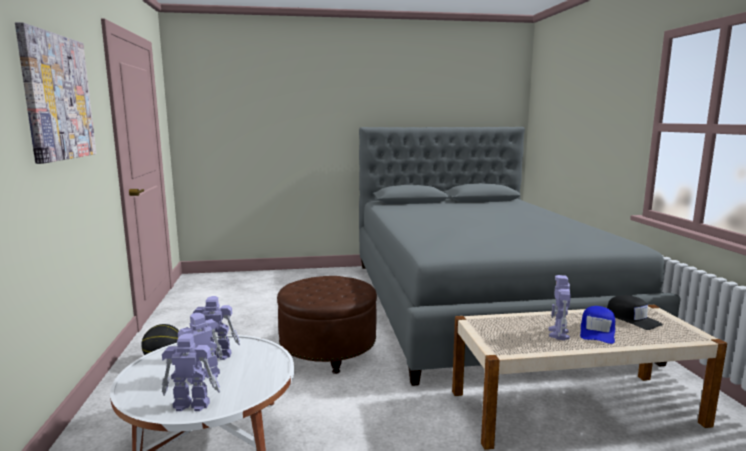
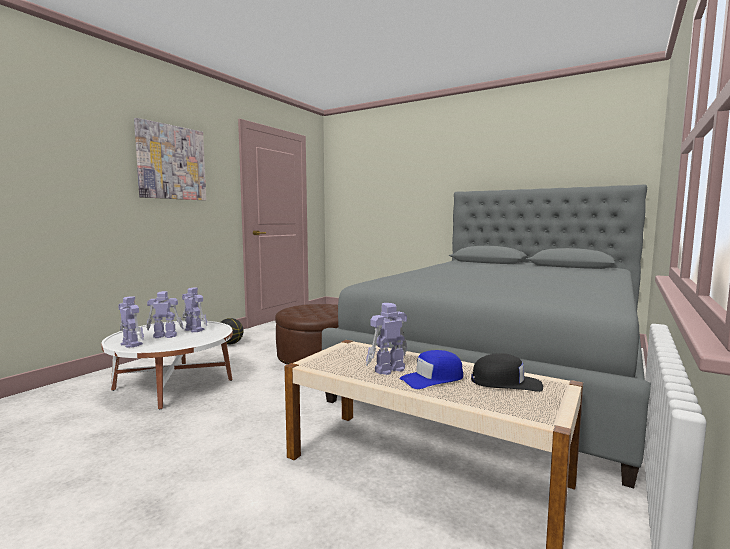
camera: 40 degrees right, 5 degrees down
black cap [607,295,663,330] -> black cap turned 90 degrees counterclockwise [471,353,543,392]

